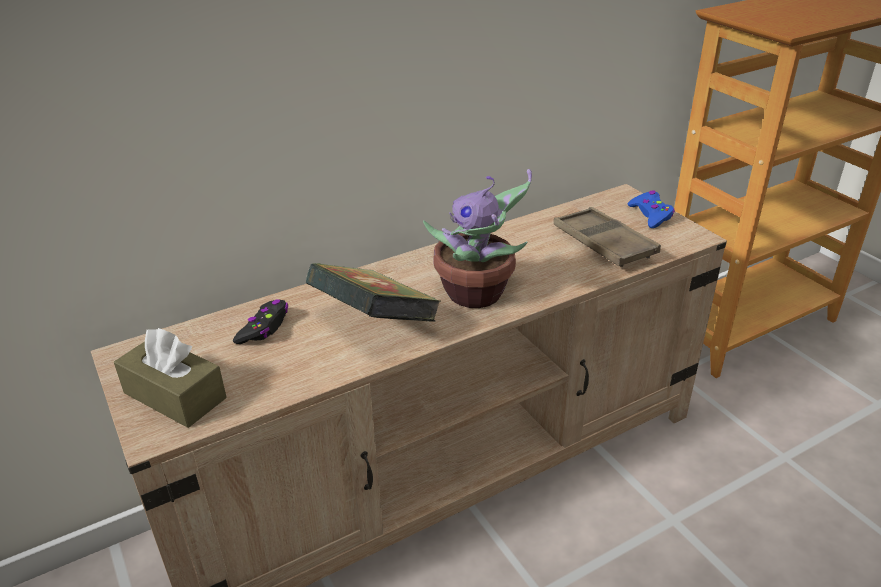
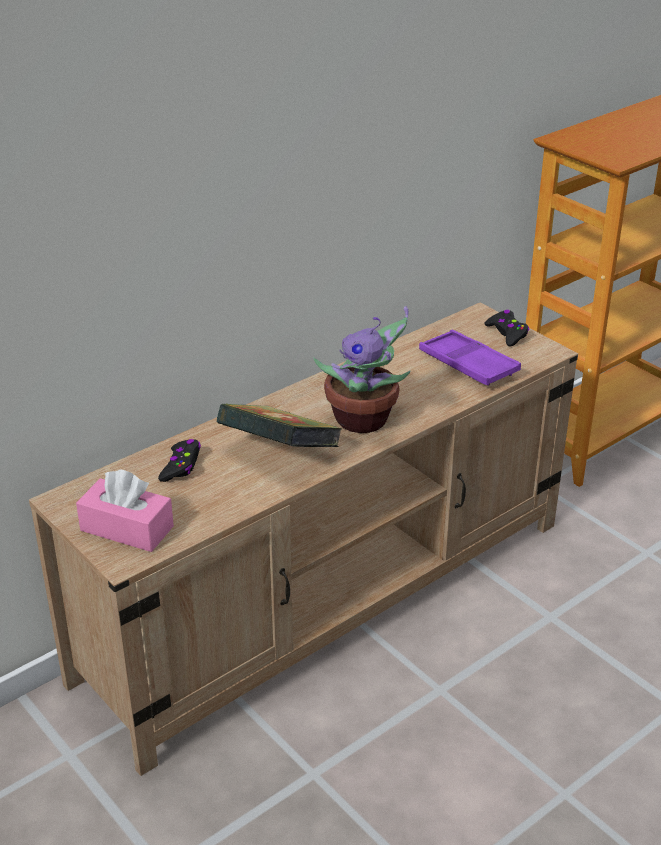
camera: 10 degrees left, 0 degrees up
brown tissue box [114,328,227,428] -> pink tissue box [76,470,174,552]
brown tray [554,207,661,267] -> purple tray [419,330,521,386]
blue game controller [628,190,675,228] -> black game controller [485,310,529,346]

